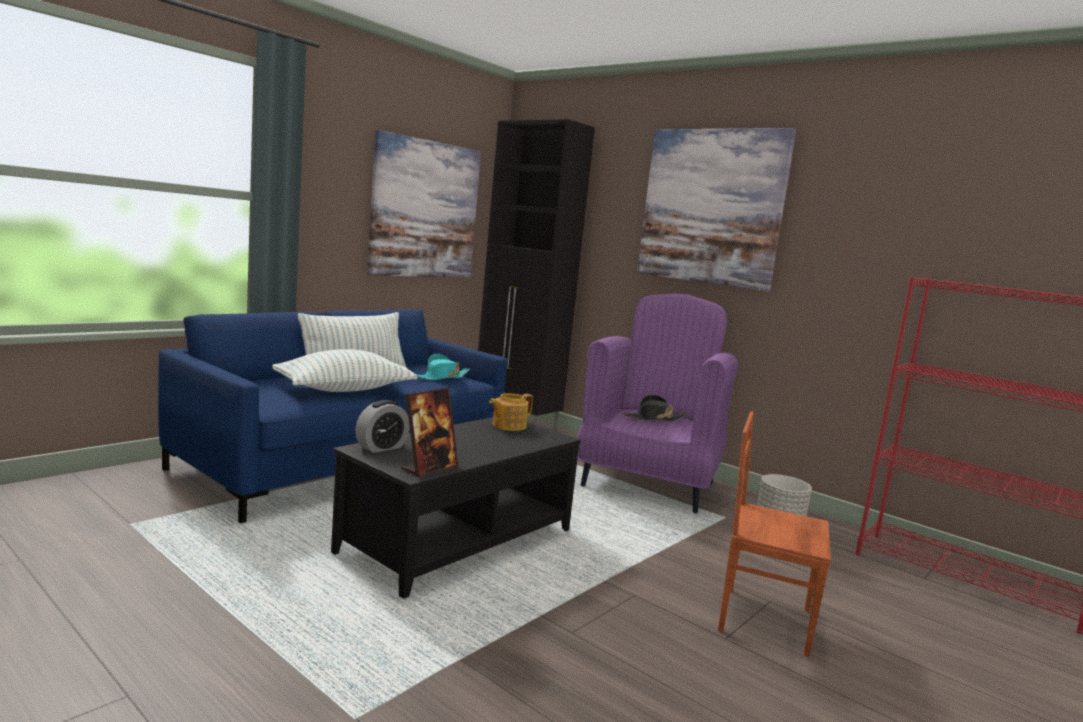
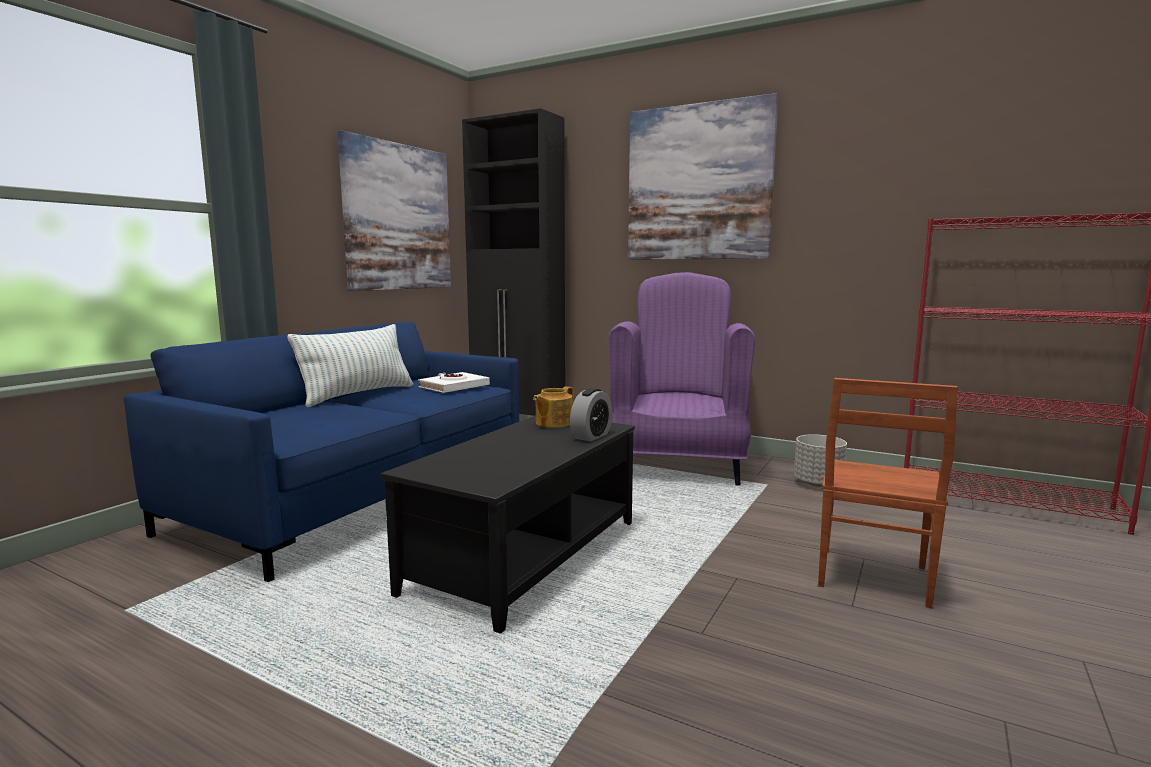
camera: 10 degrees left, 0 degrees up
pillow [272,349,418,392] -> none
alarm clock [355,400,410,453] -> alarm clock moved to [570,388,612,441]
picture frame [401,388,459,477] -> none
turquoise hat [417,354,470,380] -> white book [418,372,490,393]
black hat [622,394,688,422] -> none
brown chair [718,412,831,657] -> brown chair turned 75 degrees counterclockwise [818,378,958,608]

